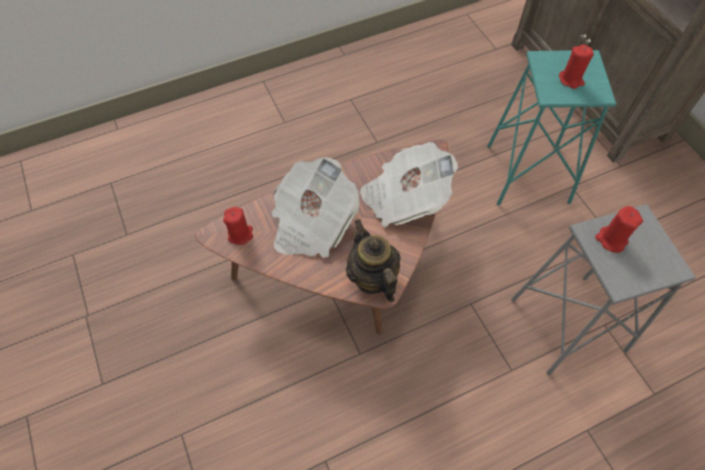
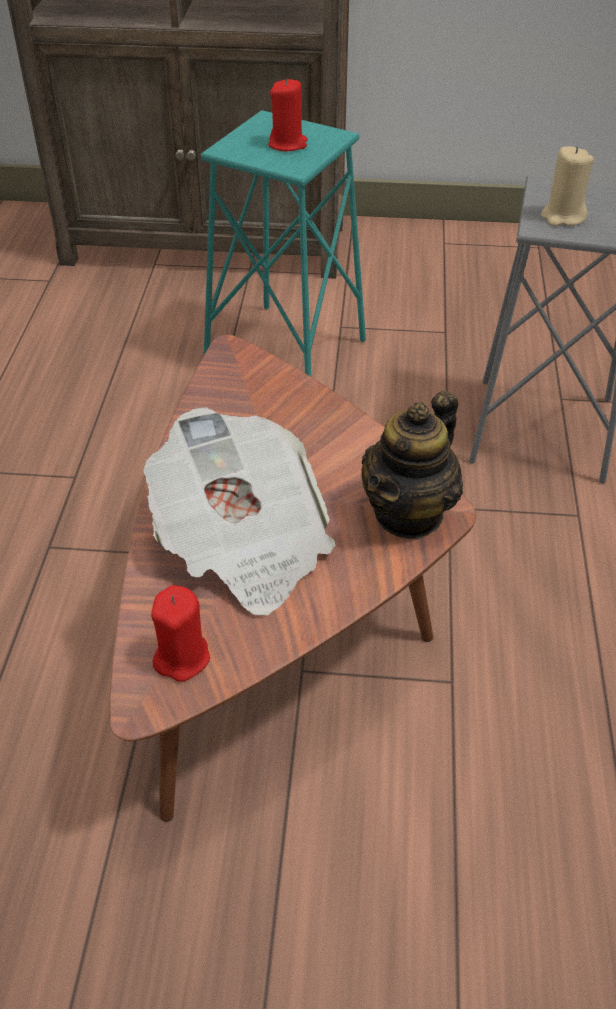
camera: 60 degrees left, 15 degrees down
teapot [346,219,401,302] -> teapot turned 60 degrees counterclockwise [361,391,463,539]
newspaper [360,142,458,227] -> none
red candle [595,206,643,253] -> beige candle [541,146,594,226]

